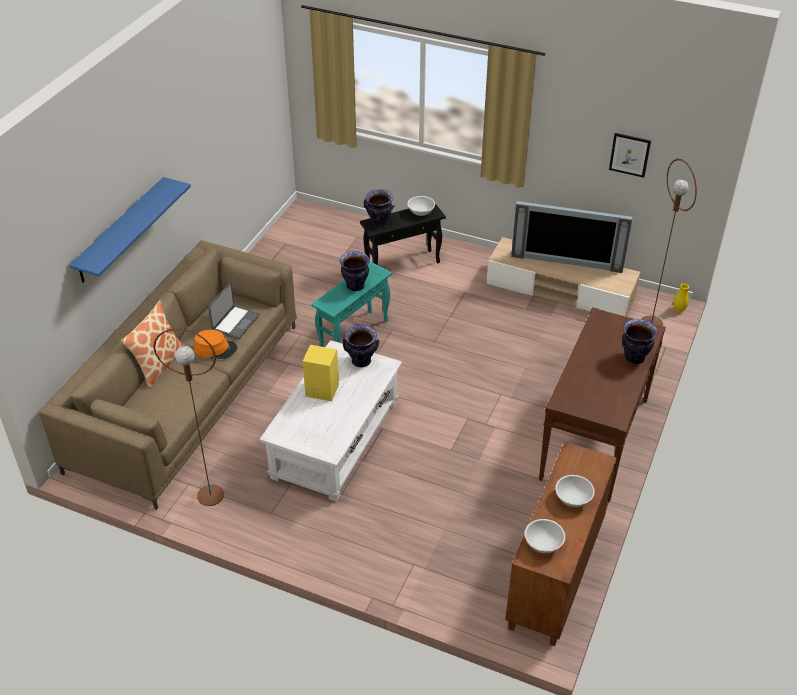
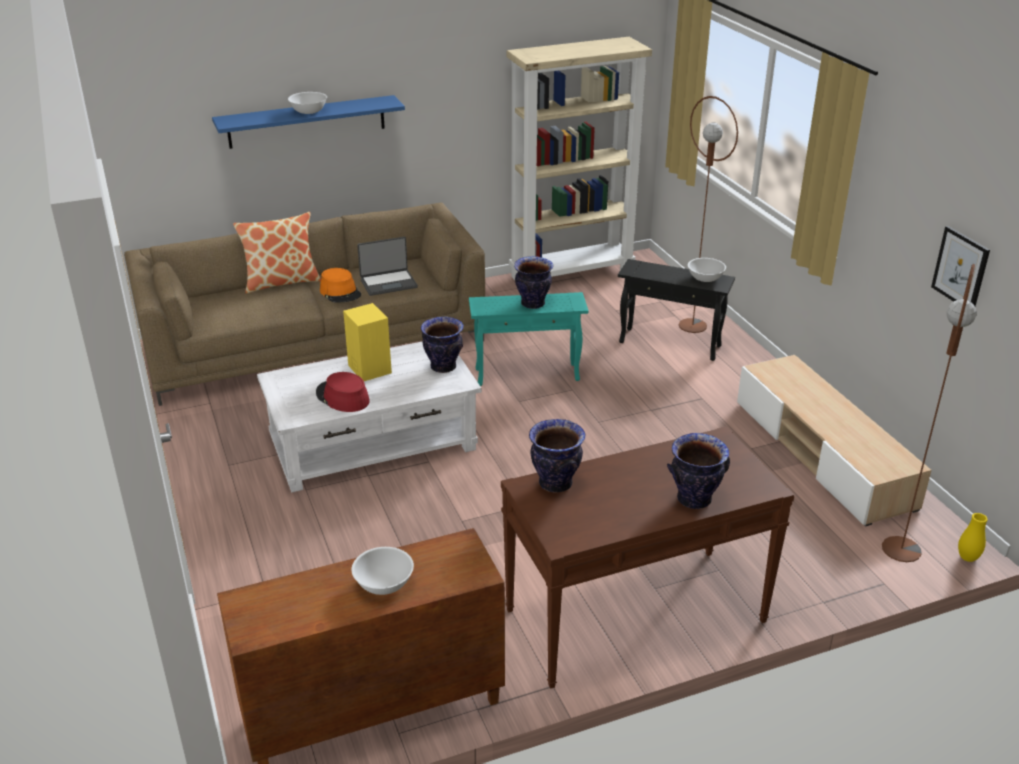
camera: 45 degrees right, 10 degrees down
brown floor lamp [153,329,224,506] -> brown floor lamp moved to [679,96,738,333]
vase [364,189,395,227] -> vase moved to [529,419,586,493]
television [511,201,632,273] -> none
white bowl [525,519,565,553] -> white bowl moved to [288,92,327,114]
none -> red hat [316,372,370,412]
none -> beige bookcase [507,37,652,280]

